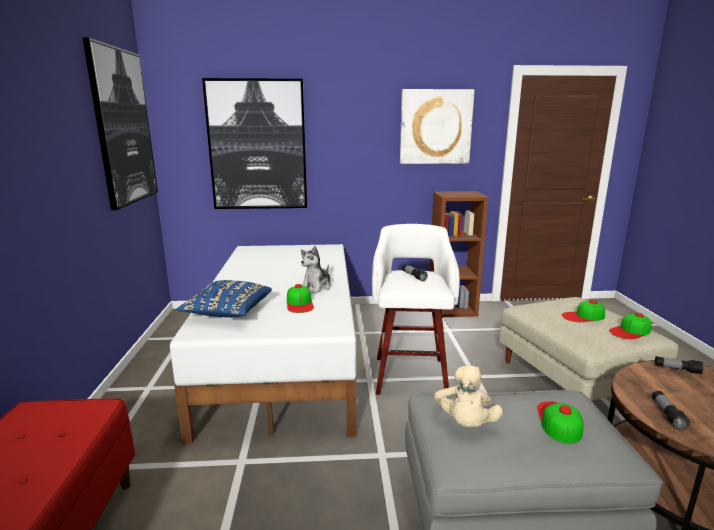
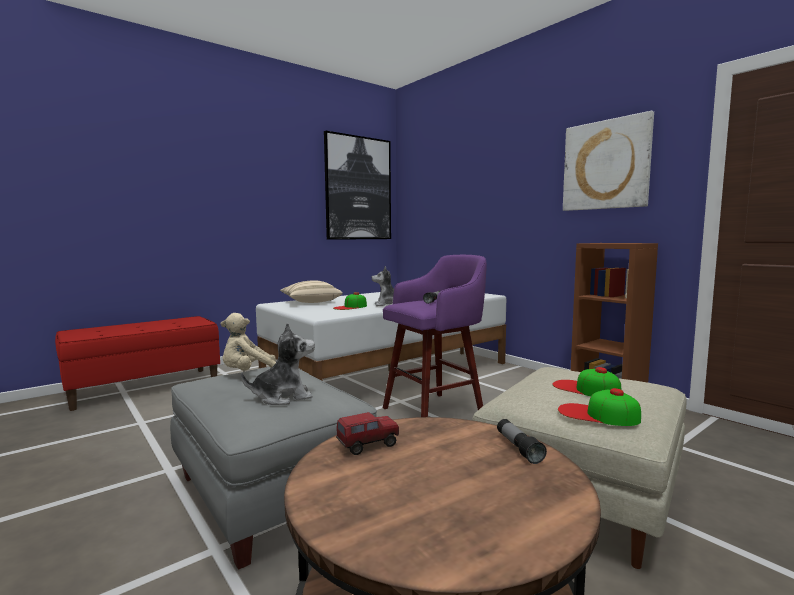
camera: 55 degrees right, 10 degrees down
blue pillow [176,280,272,317] -> beige pillow [280,280,343,303]
picture [202,78,307,209] -> none
white stool [372,224,460,395] -> purple stool [383,255,487,417]
cap [537,401,584,444] -> plush toy [241,323,315,405]
flashlight [652,391,690,430] -> toy truck [336,412,399,455]

